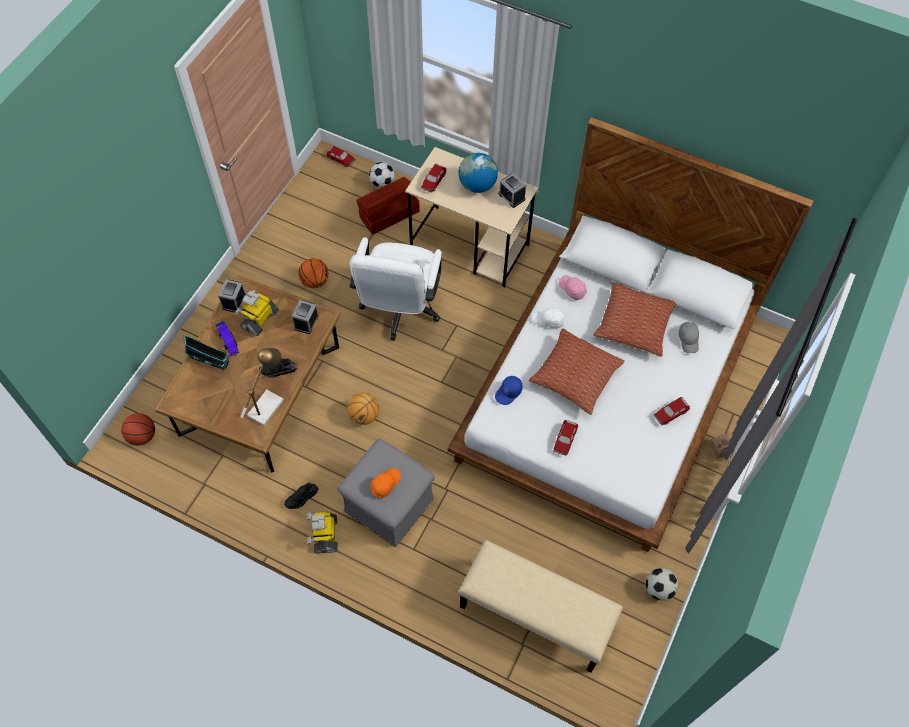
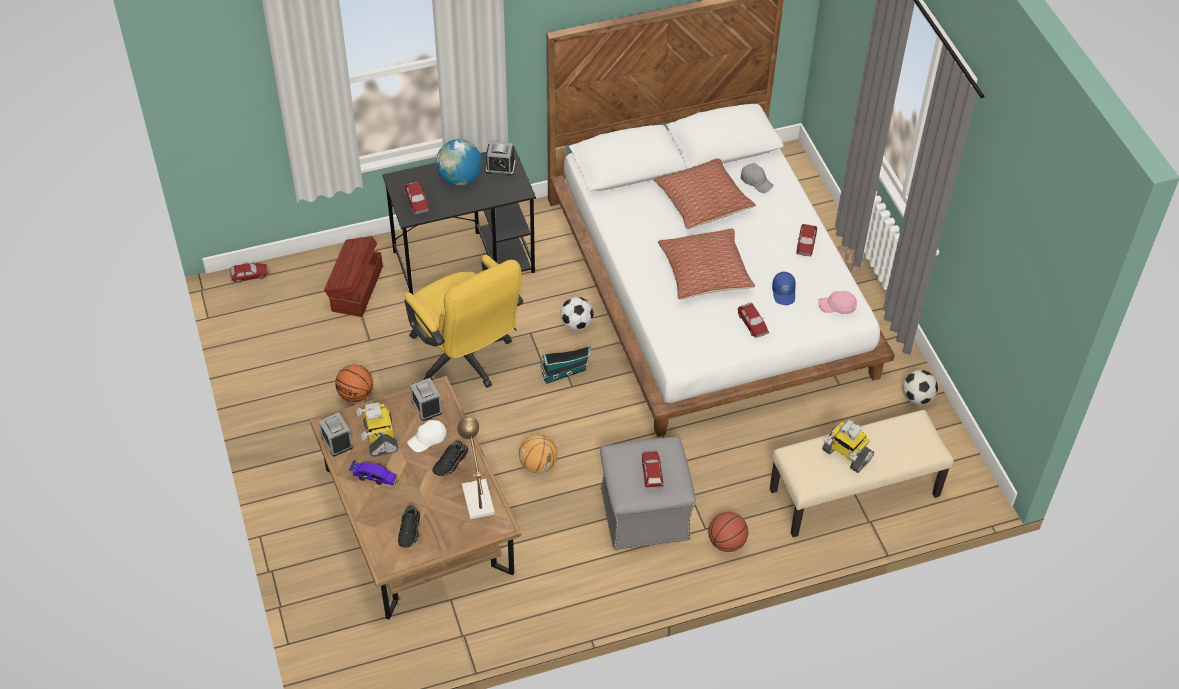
camera: 45 degrees left, 10 degrees down
basketball [121,413,155,446] -> basketball moved to [708,512,748,552]
toy house [183,335,230,370] -> toy house moved to [540,346,591,384]
black shoe [284,483,318,509] -> black shoe moved to [398,505,420,548]
toy robot [307,512,338,553] -> toy robot moved to [822,420,874,473]
white office chair [350,237,442,341] -> yellow office chair [404,255,523,388]
football [369,162,395,188] -> football moved to [560,297,594,330]
orange cap [371,468,401,498] -> toy car [641,452,664,488]
beige desk [405,147,538,287] -> black desk [382,147,536,294]
blue cap [495,376,522,405] -> blue cap moved to [772,272,796,305]
white cap [533,308,566,329] -> white cap moved to [407,420,446,452]
pink cap [559,275,587,300] -> pink cap moved to [818,291,857,314]

